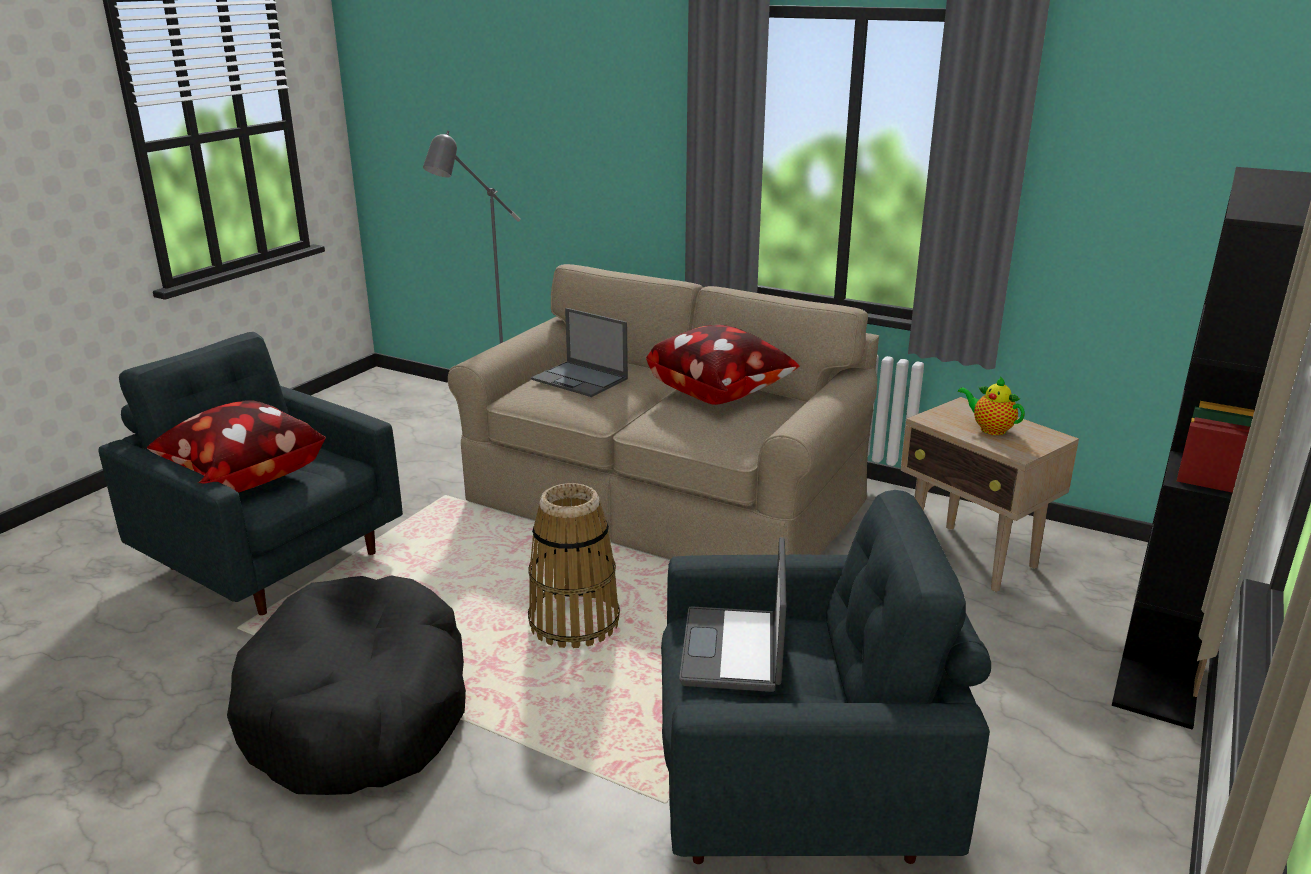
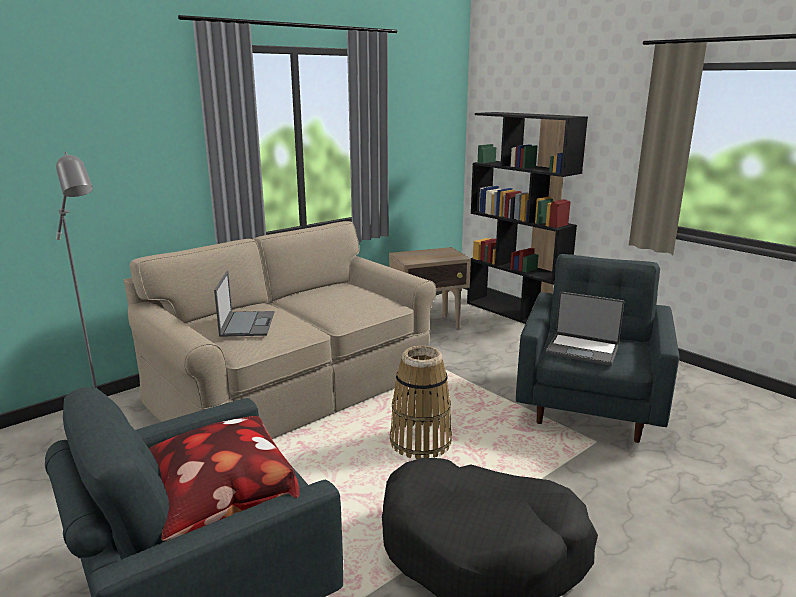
camera: 70 degrees left, 5 degrees down
laptop [531,308,628,397] -> laptop turned 60 degrees counterclockwise [214,271,274,337]
pillow [646,325,800,405] -> none
teapot [958,376,1025,435] -> none

